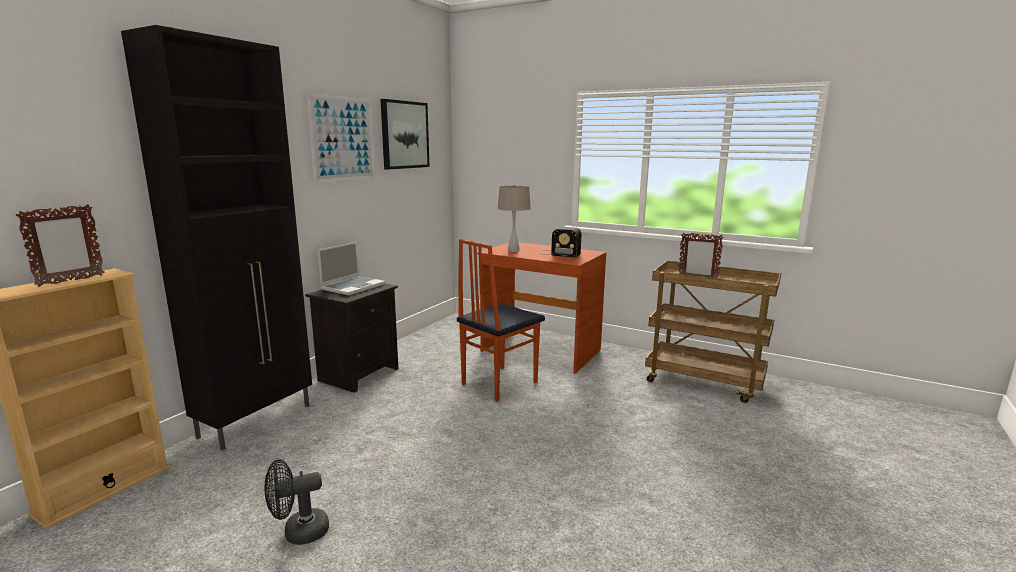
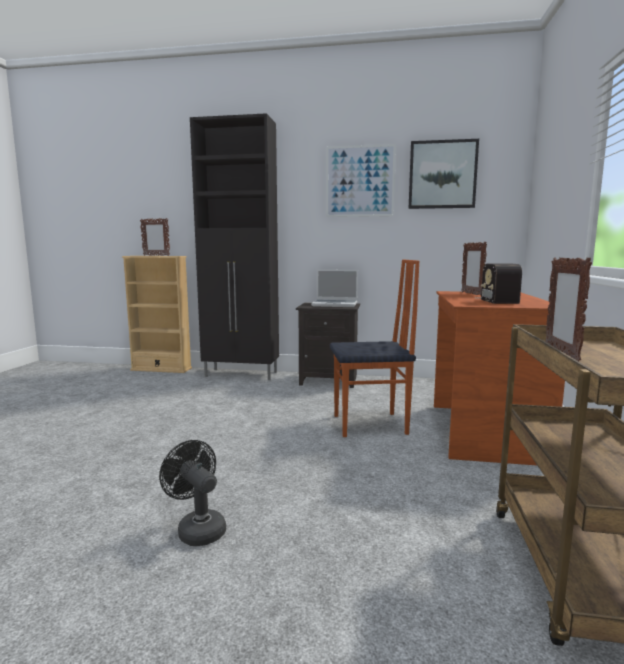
camera: 70 degrees right, 5 degrees down
black fan [264,460,329,545] -> black fan moved to [159,440,226,546]
chair [457,239,545,401] -> chair turned 150 degrees clockwise [330,259,419,437]
beige table lamp [498,185,531,252] -> picture frame [461,242,487,295]

